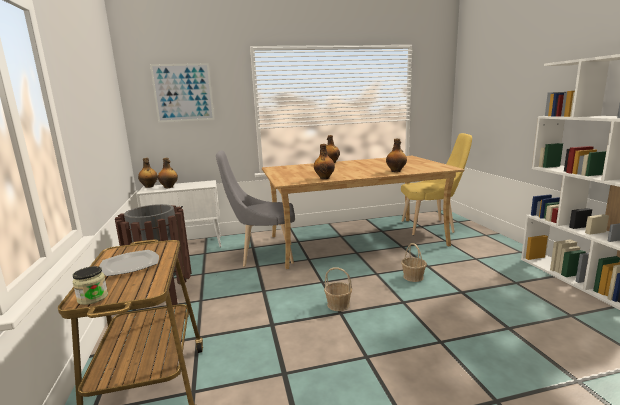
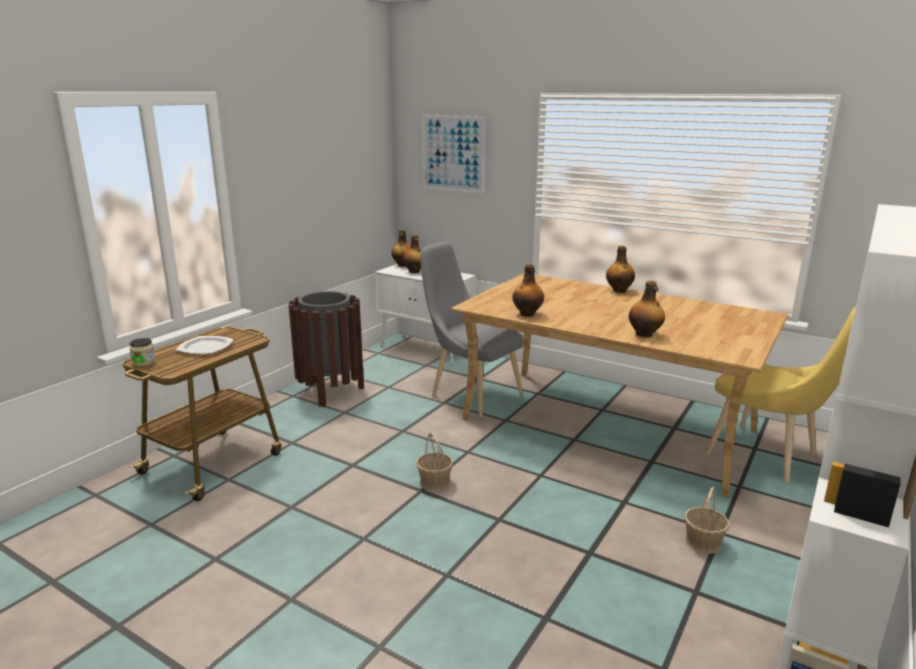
camera: 45 degrees right, 5 degrees up
basket [401,243,427,282] -> basket moved to [684,487,729,554]

